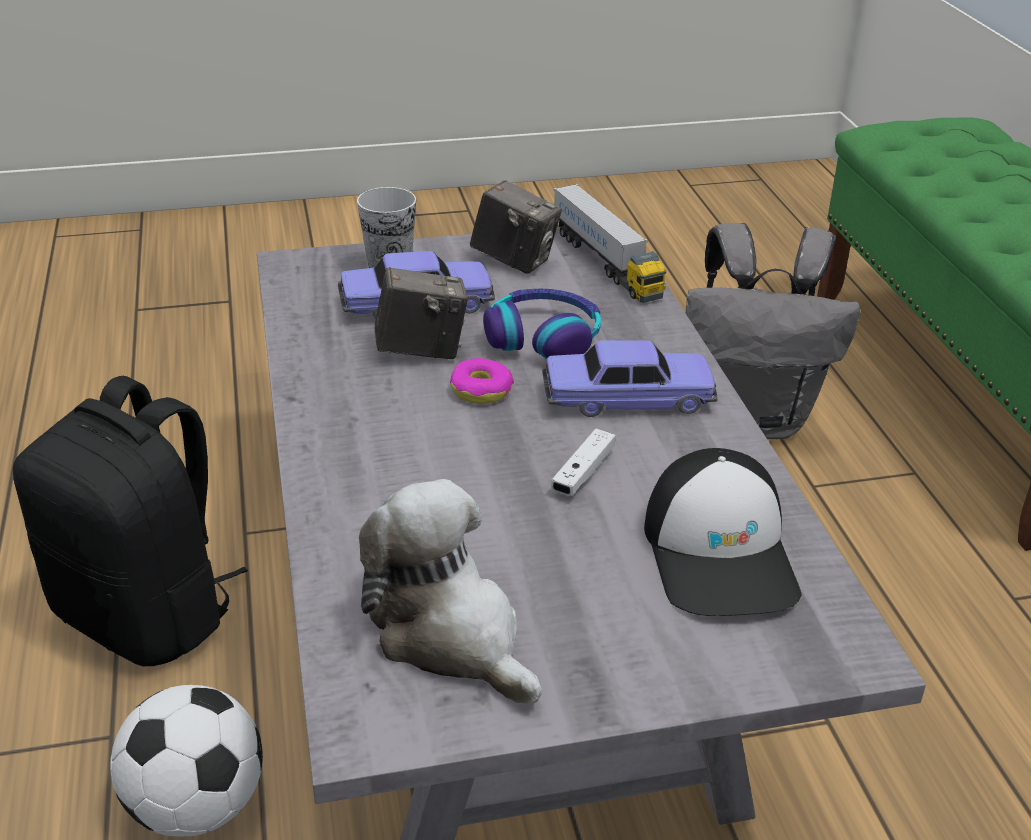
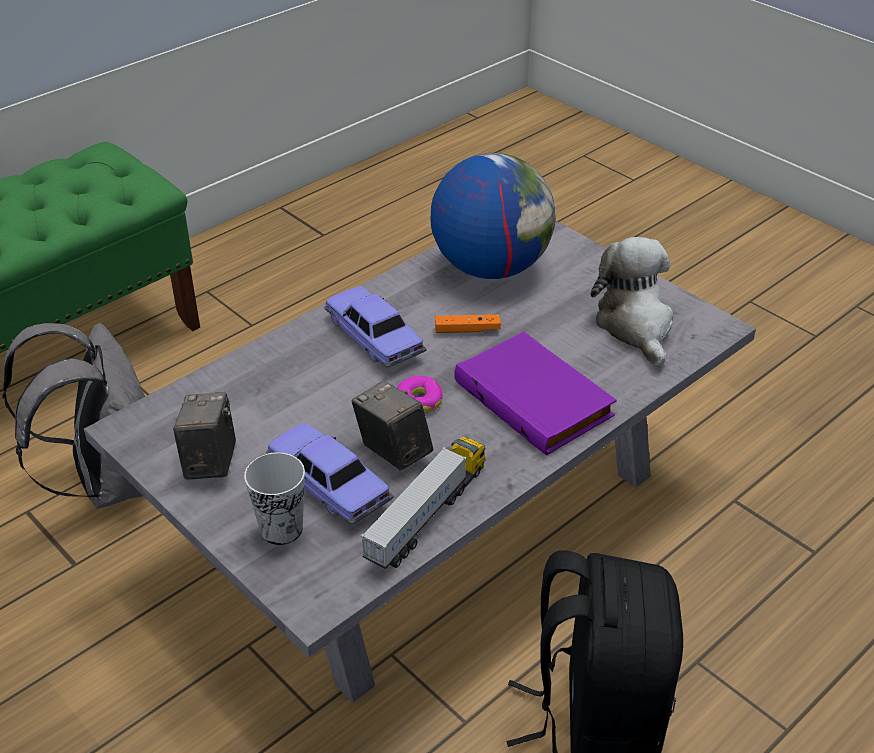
camera: 120 degrees left, 5 degrees up
football [110,685,263,837] -> none
plush toy [359,479,542,705] -> plush toy turned 150 degrees clockwise [591,237,674,367]
headphones [483,289,601,359] -> none
white game controller [551,429,615,496] -> orange game controller [435,314,501,333]
toy truck [554,184,666,303] -> toy truck moved to [361,437,486,569]
cap [644,448,802,616] -> globe [431,153,555,279]
none -> purple book [454,331,617,456]

